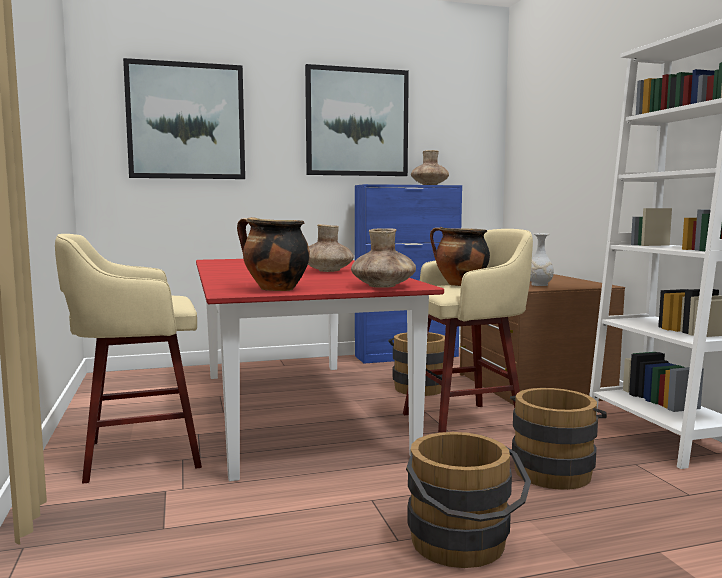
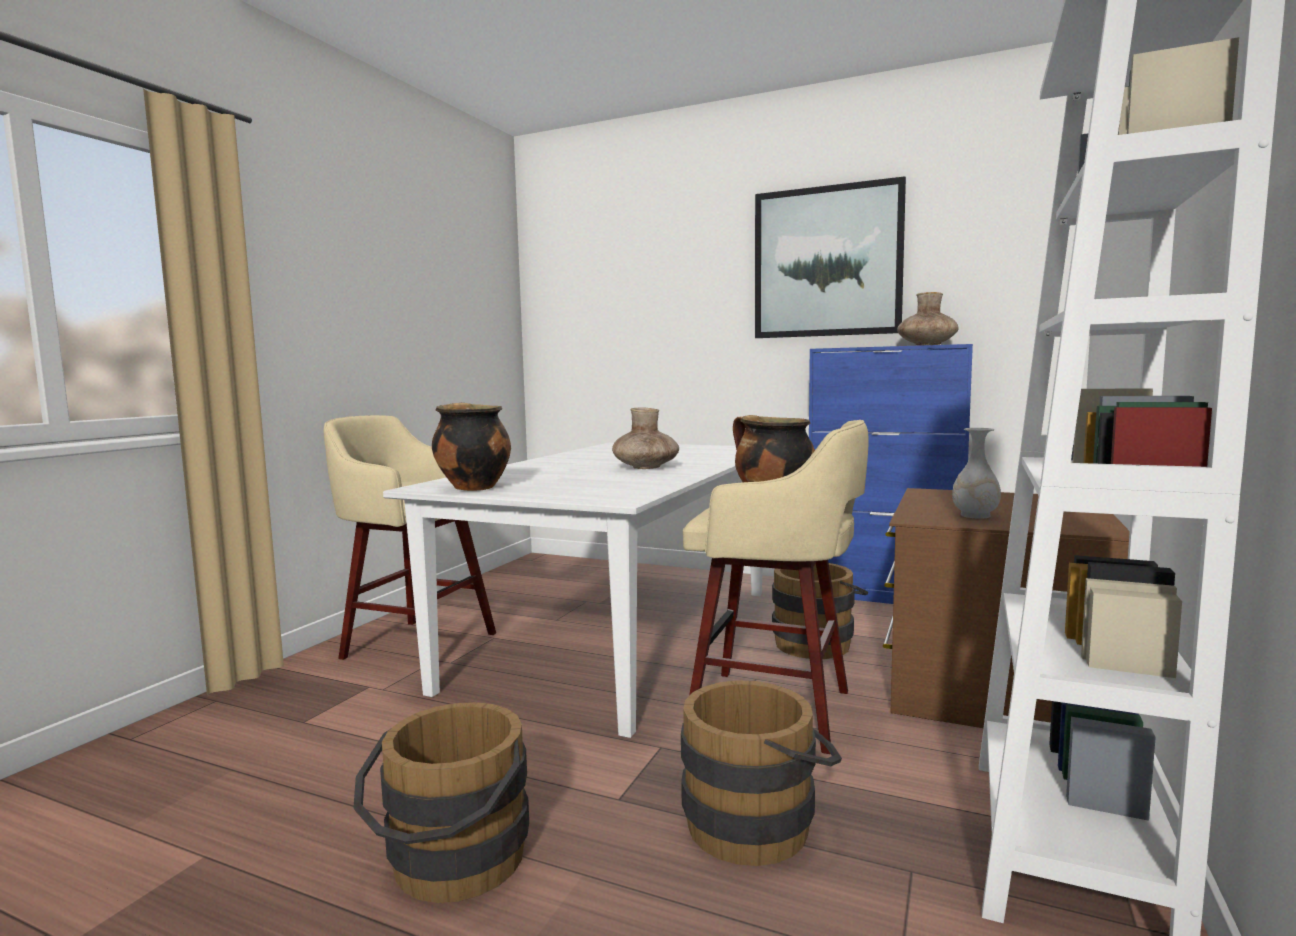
camera: 40 degrees right, 0 degrees up
picture [123,58,245,179] -> none
red dining table [196,259,444,481] -> white dining table [383,443,763,738]
brown vase [351,228,416,288] -> none

